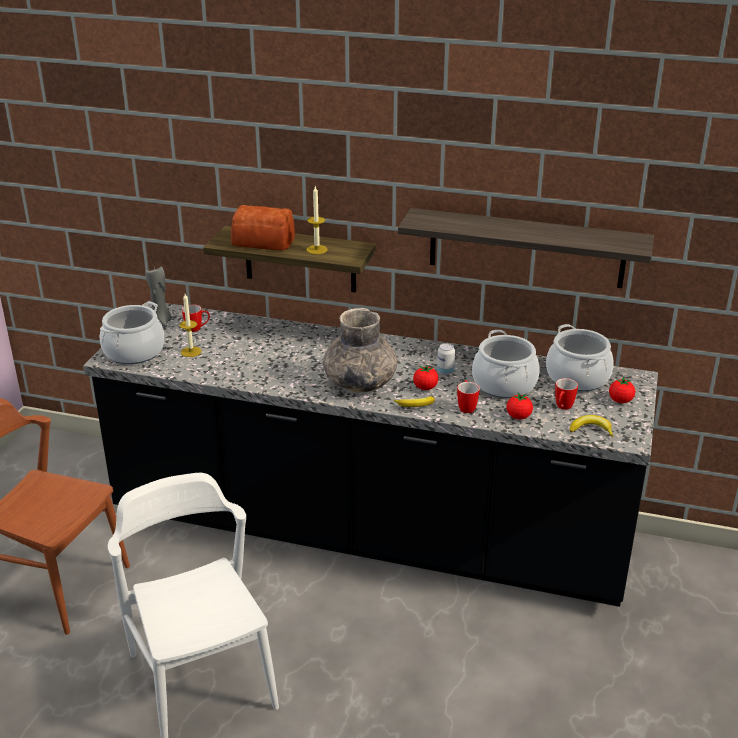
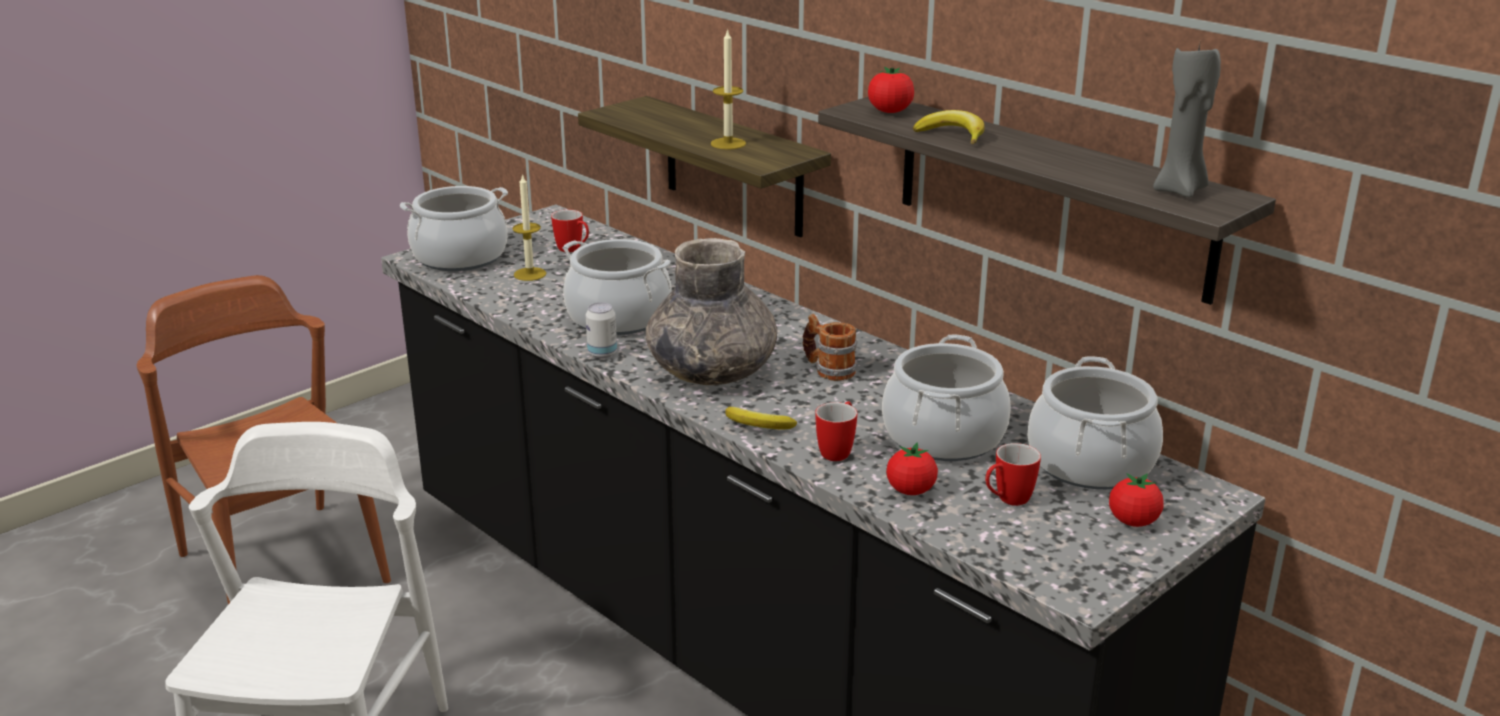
camera: 30 degrees right, 5 degrees down
grey candle [145,267,172,327] -> grey candle moved to [1153,44,1221,198]
bread [231,205,295,250] -> none
tomato [413,365,439,390] -> tomato moved to [868,67,914,113]
can [437,343,455,375] -> can moved to [586,302,617,359]
banana [570,415,613,437] -> banana moved to [913,110,985,144]
none -> cooking pot [563,239,672,335]
none -> mug [803,314,857,381]

